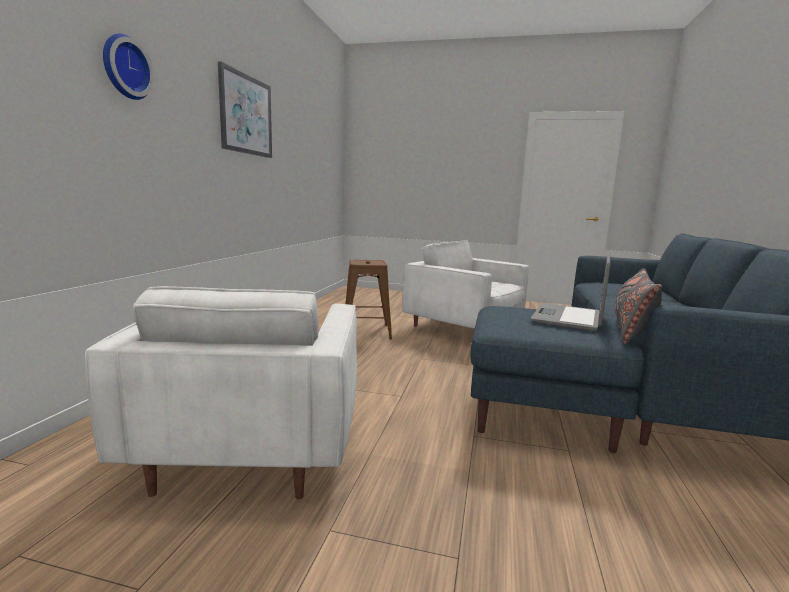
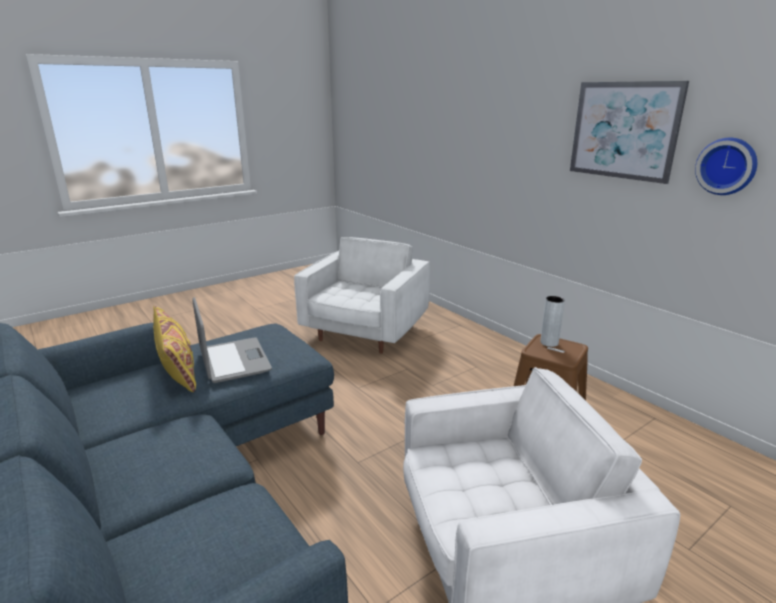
camera: 130 degrees right, 10 degrees up
white armchair [85,286,357,499] -> white armchair turned 75 degrees clockwise [294,237,430,354]
wall clock [103,34,154,100] -> wall clock moved to [695,138,757,195]
grey pillow [615,269,662,344] -> yellow pillow [153,306,196,392]
none -> grey vase [540,296,565,347]

